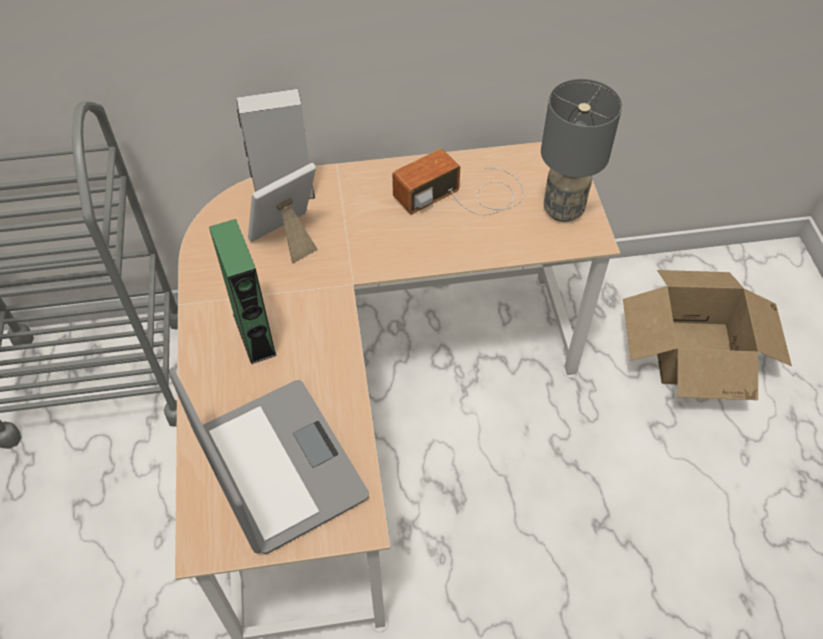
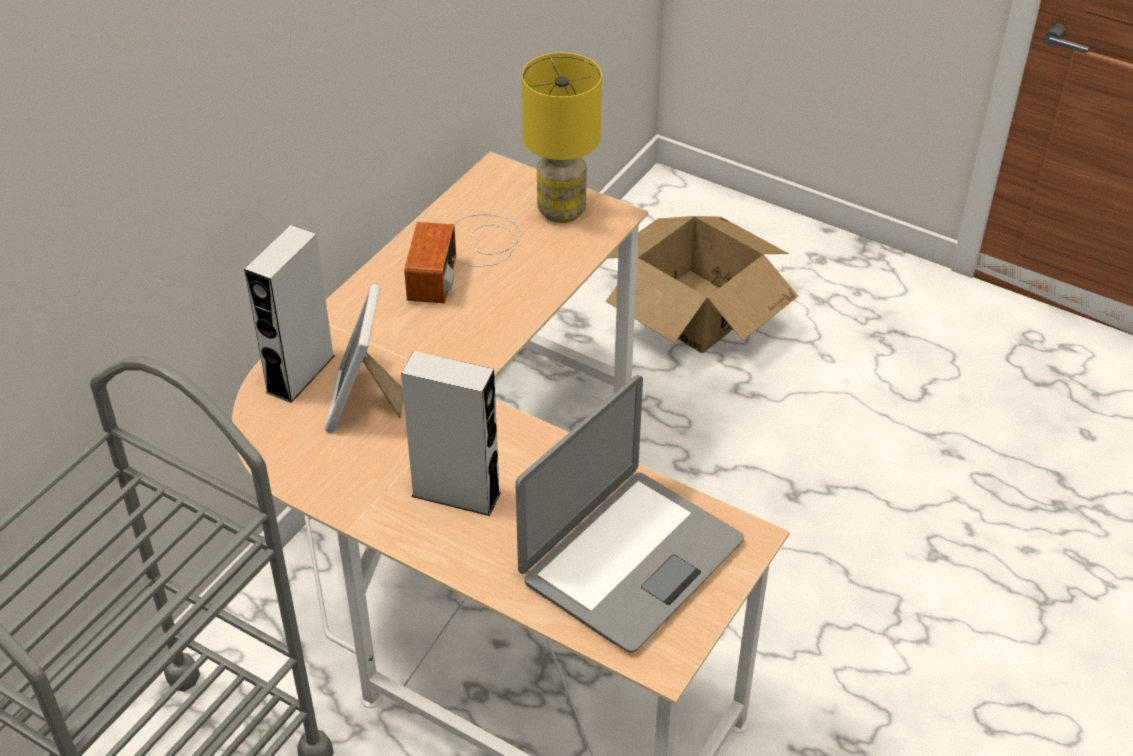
camera: 50 degrees left, 10 degrees down
laptop [169,367,369,554] -> laptop turned 120 degrees clockwise [515,375,744,653]
green speaker [209,219,277,364] -> grey speaker [401,351,501,516]
grey table lamp [541,79,622,222] -> yellow table lamp [522,53,602,223]

